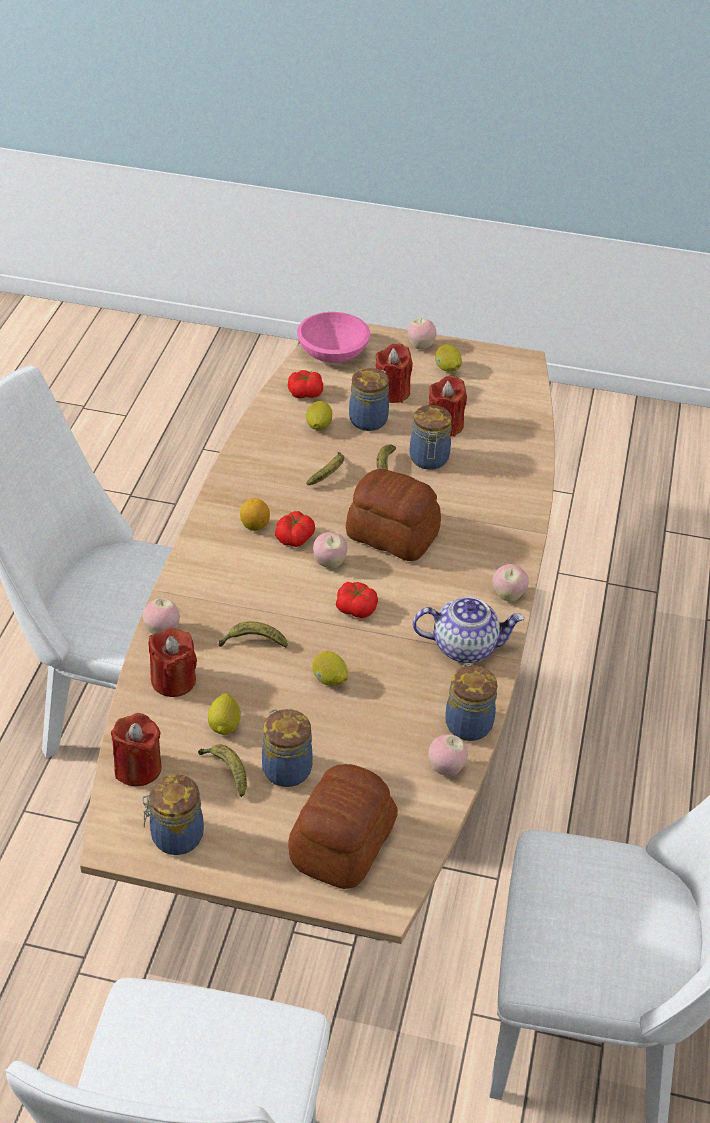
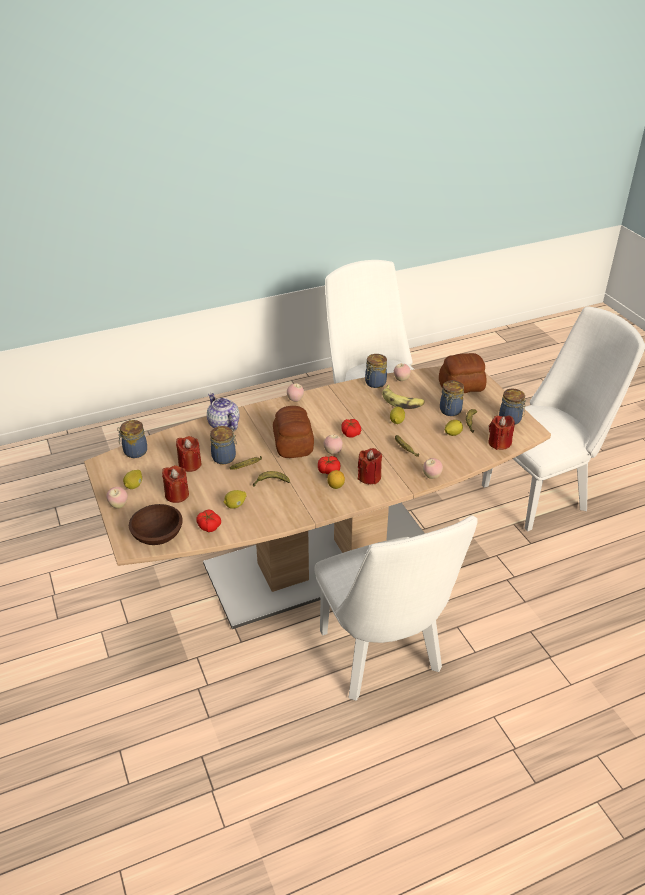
camera: 125 degrees left, 5 degrees down
red candle [149,628,197,697] -> red candle moved to [358,448,382,484]
pink bowl [297,312,370,363] -> brown bowl [129,504,183,545]
jar [349,368,389,431] -> jar moved to [117,420,147,458]
teapot [413,596,524,663] -> teapot moved to [207,393,240,431]
none -> banana [382,385,425,409]

